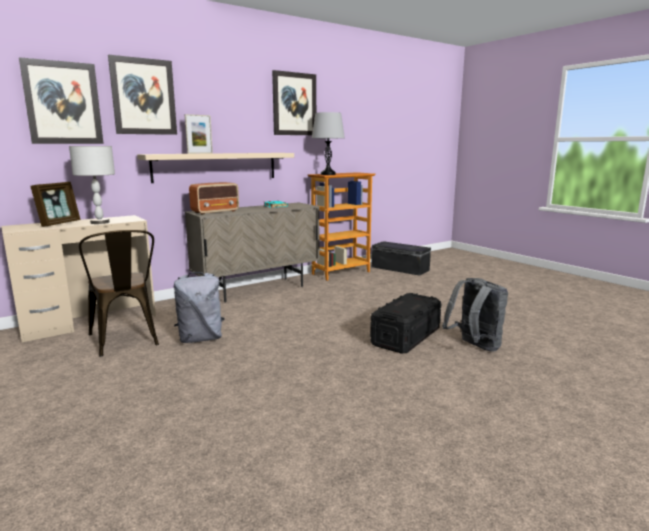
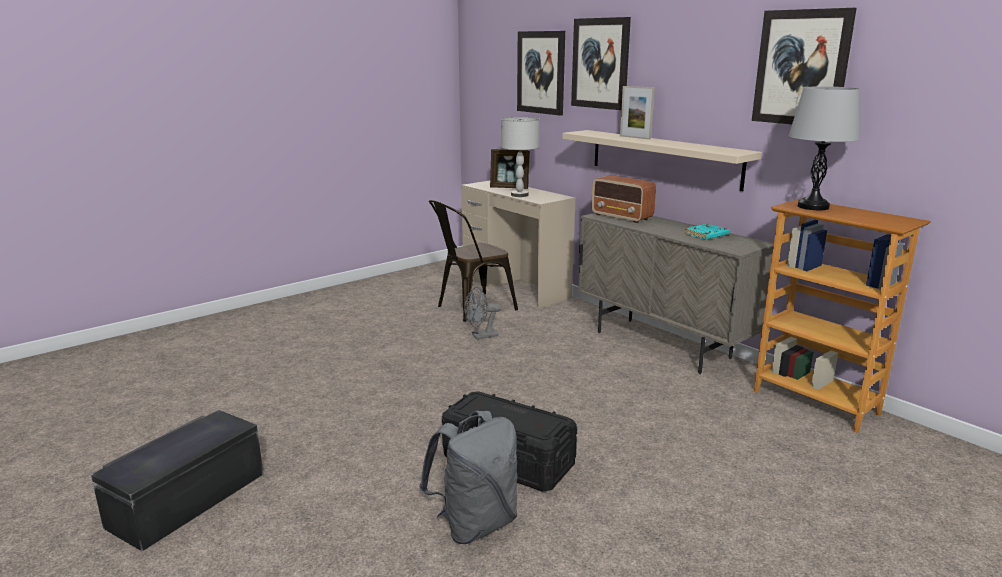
camera: 85 degrees right, 5 degrees up
grey backpack [174,272,225,343] -> grey fan [465,287,501,339]
black storage box [371,241,431,276] -> black storage box moved to [91,410,263,551]

